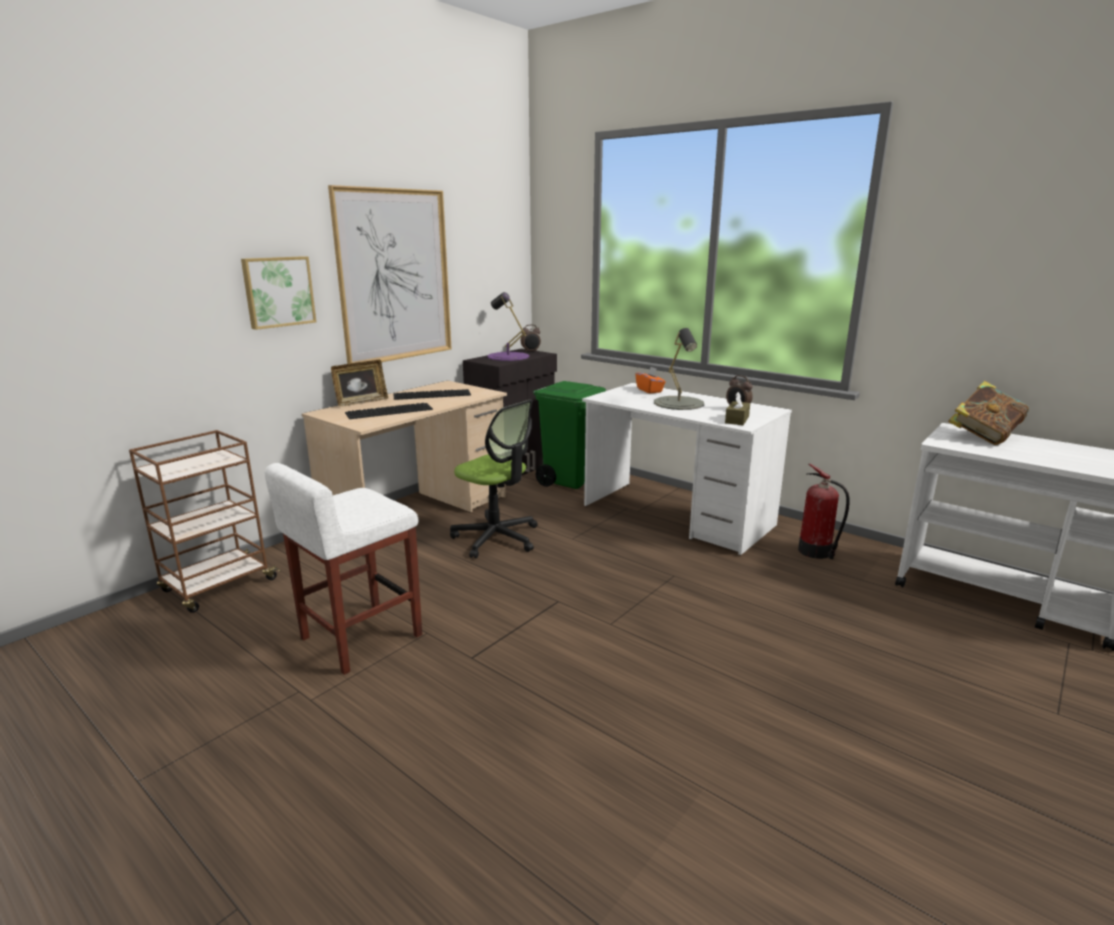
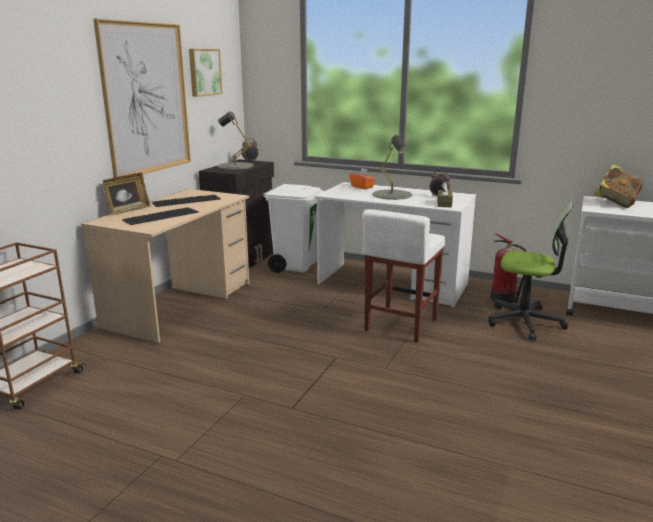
camera: 15 degrees left, 0 degrees up
picture [241,256,316,330] -> picture moved to [189,49,223,97]
white stool [265,463,422,675] -> white stool moved to [362,209,446,343]
office chair [450,399,538,558] -> office chair moved to [488,201,573,340]
purple table lamp [487,292,529,361] -> grey table lamp [217,111,253,170]
green trash can [533,381,606,489] -> white trash can [263,184,324,273]

